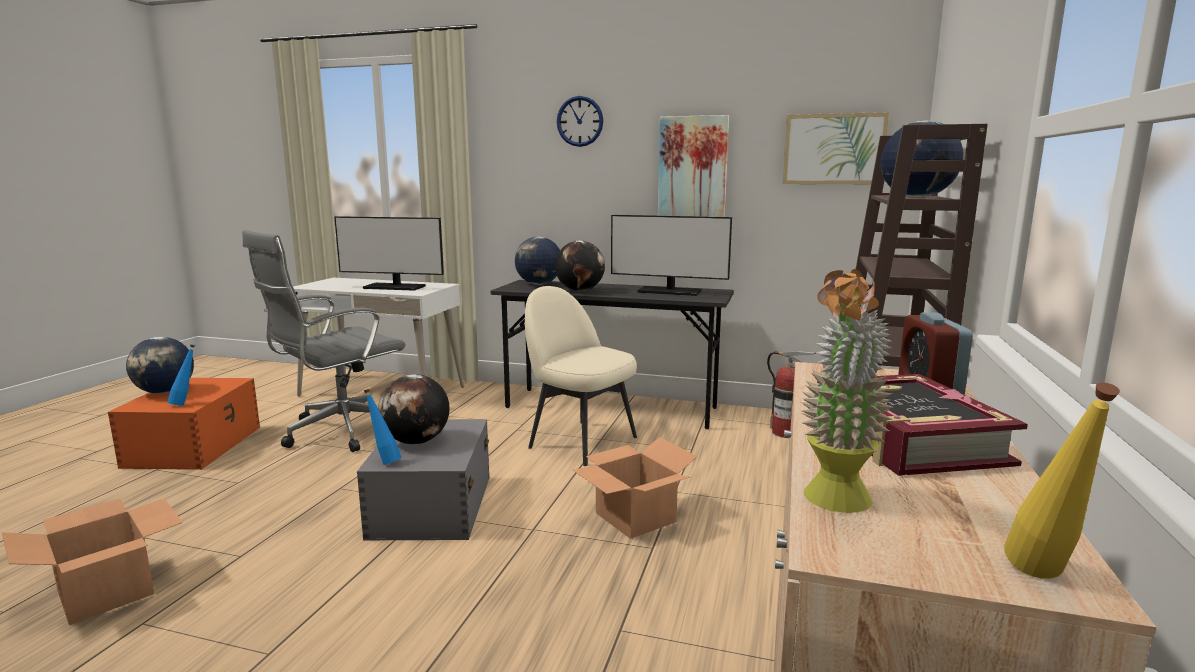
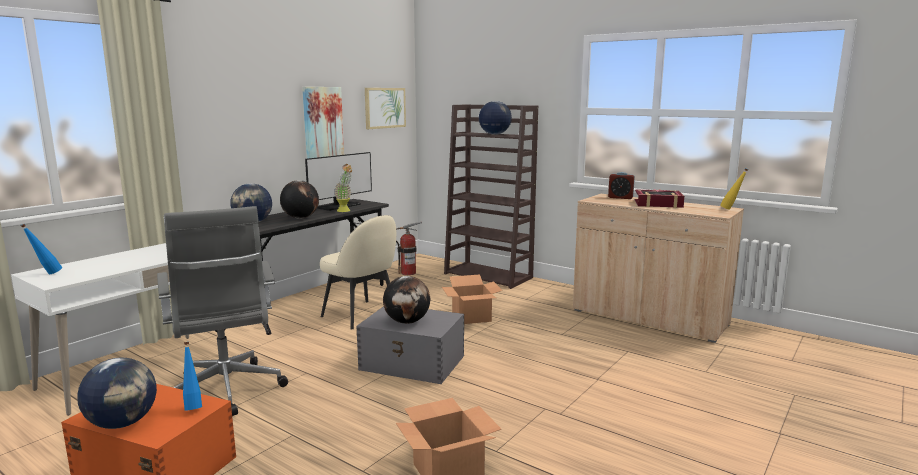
camera: 70 degrees left, 0 degrees up
monitor [334,216,444,291] -> none
blue bottle [364,389,401,465] -> blue bottle moved to [21,224,62,274]
beige chair [525,286,637,466] -> beige chair turned 105 degrees counterclockwise [320,215,396,329]
wall clock [557,96,603,147] -> none
potted plant [801,269,893,513] -> potted plant moved to [334,164,352,212]

